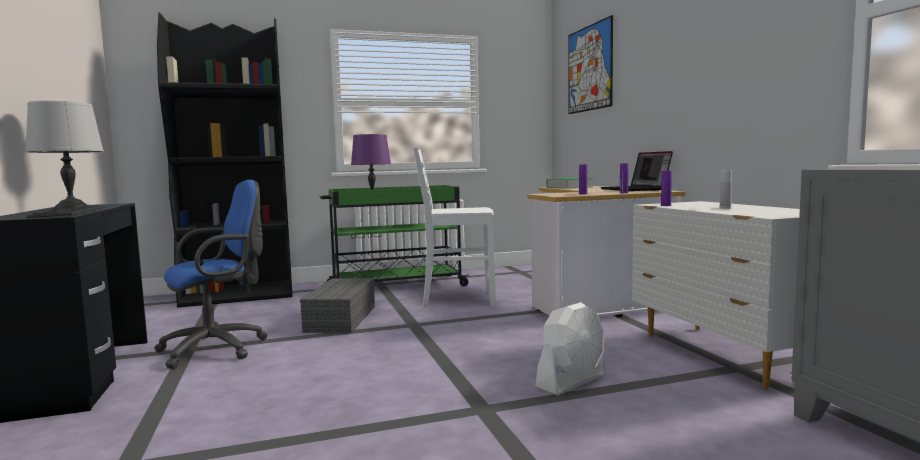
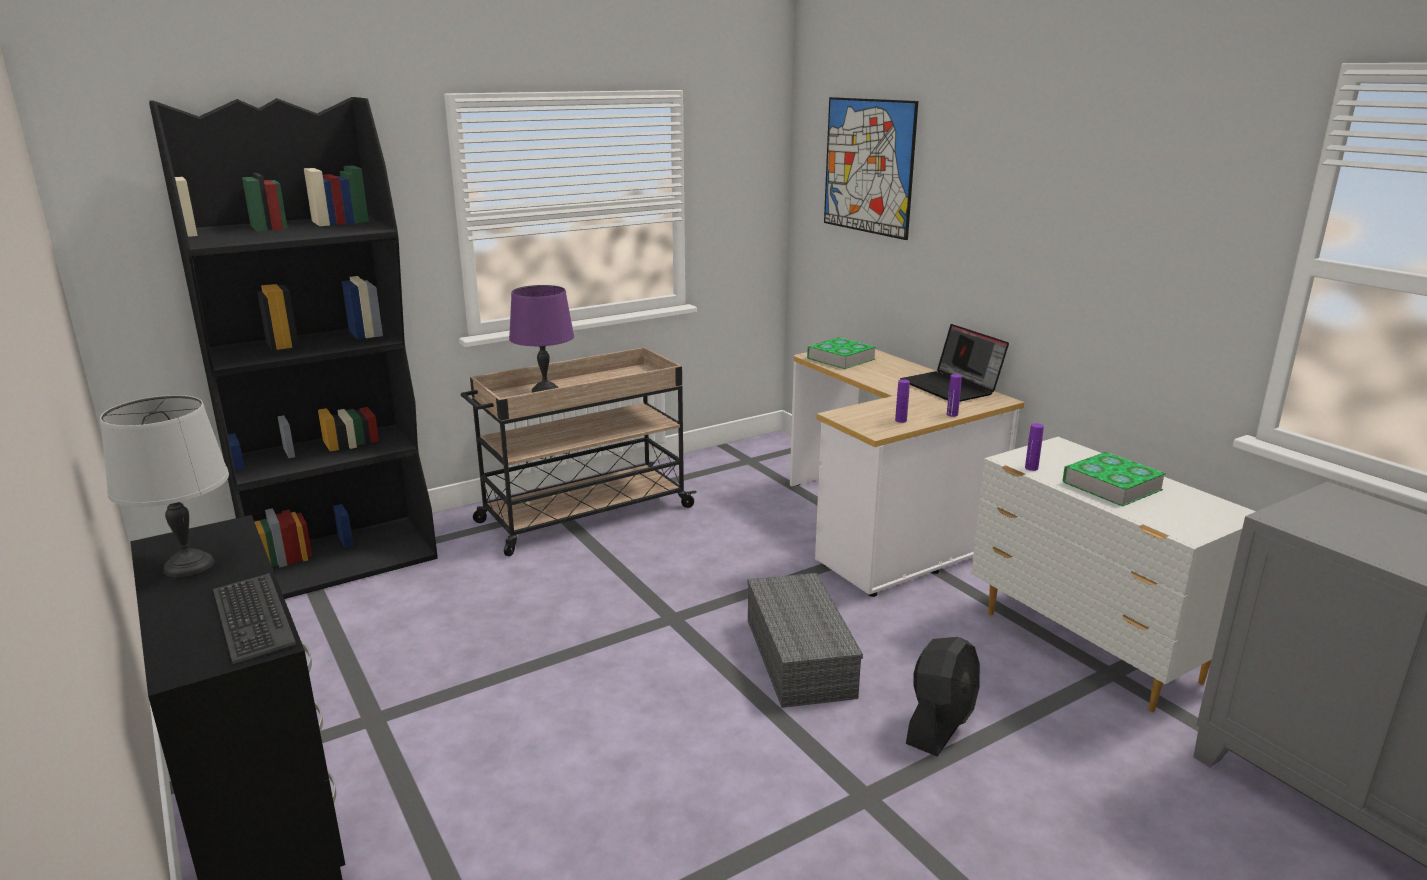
camera: 15 degrees left, 15 degrees up
blue office chair [154,180,268,369] -> none
grey storage box [300,278,375,333] -> grey storage box moved to [748,573,863,708]
green cart [320,185,469,286] -> beige cart [461,347,697,556]
white chair [413,147,496,307] -> none
white fan [536,302,606,395] -> black fan [906,637,980,756]
white bottle [720,170,732,209] -> book [1062,452,1166,506]

